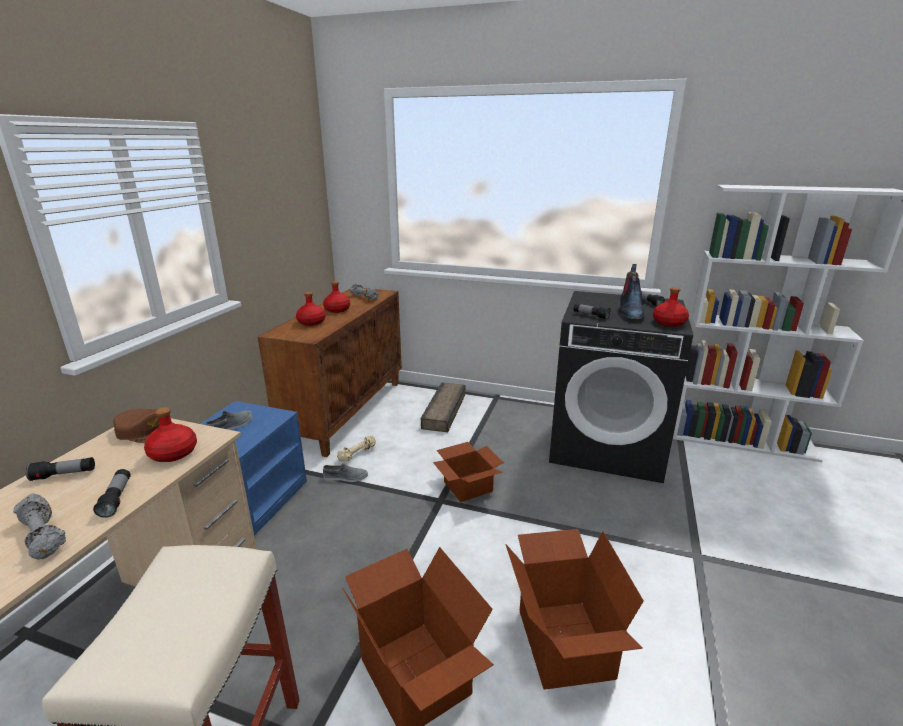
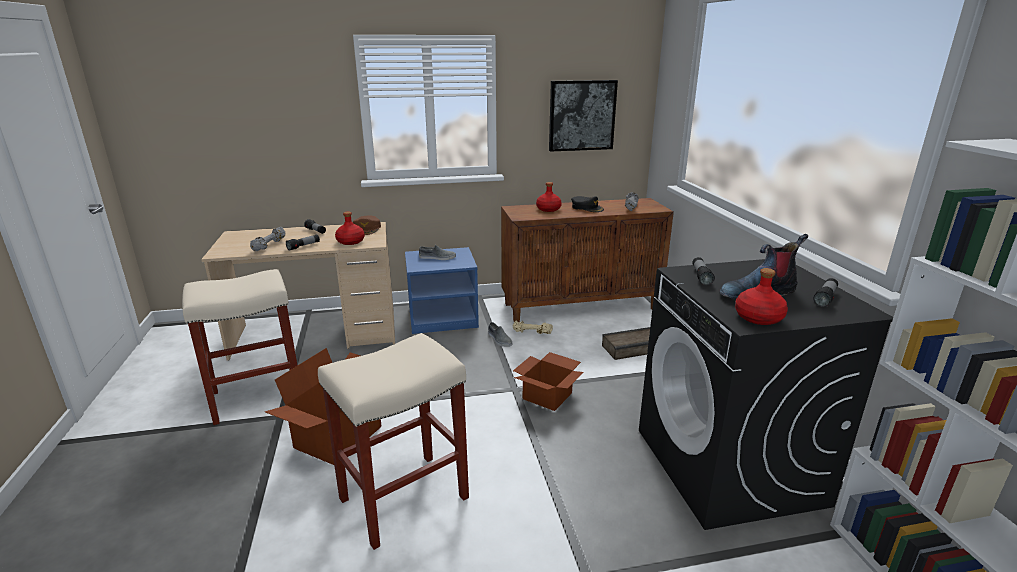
camera: 60 degrees right, 0 degrees up
red bottle [323,281,350,313] -> black cap [571,196,604,212]
cardboard box [505,529,644,690] -> beige stool [318,333,469,550]
none -> picture [549,80,618,152]

